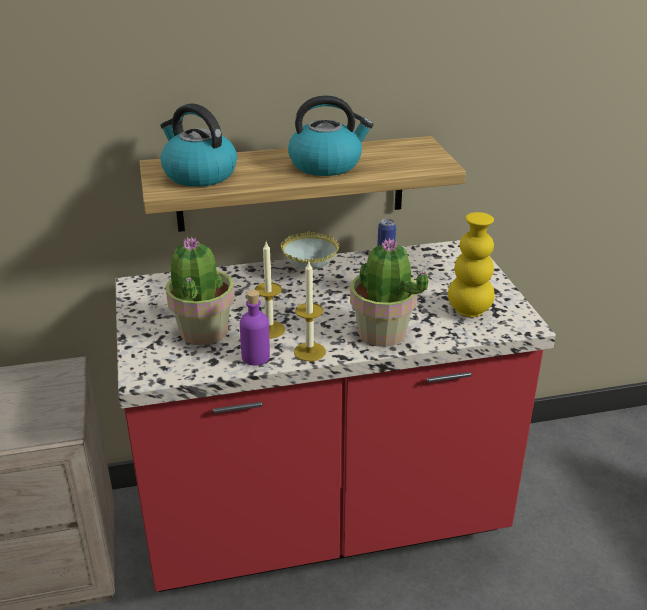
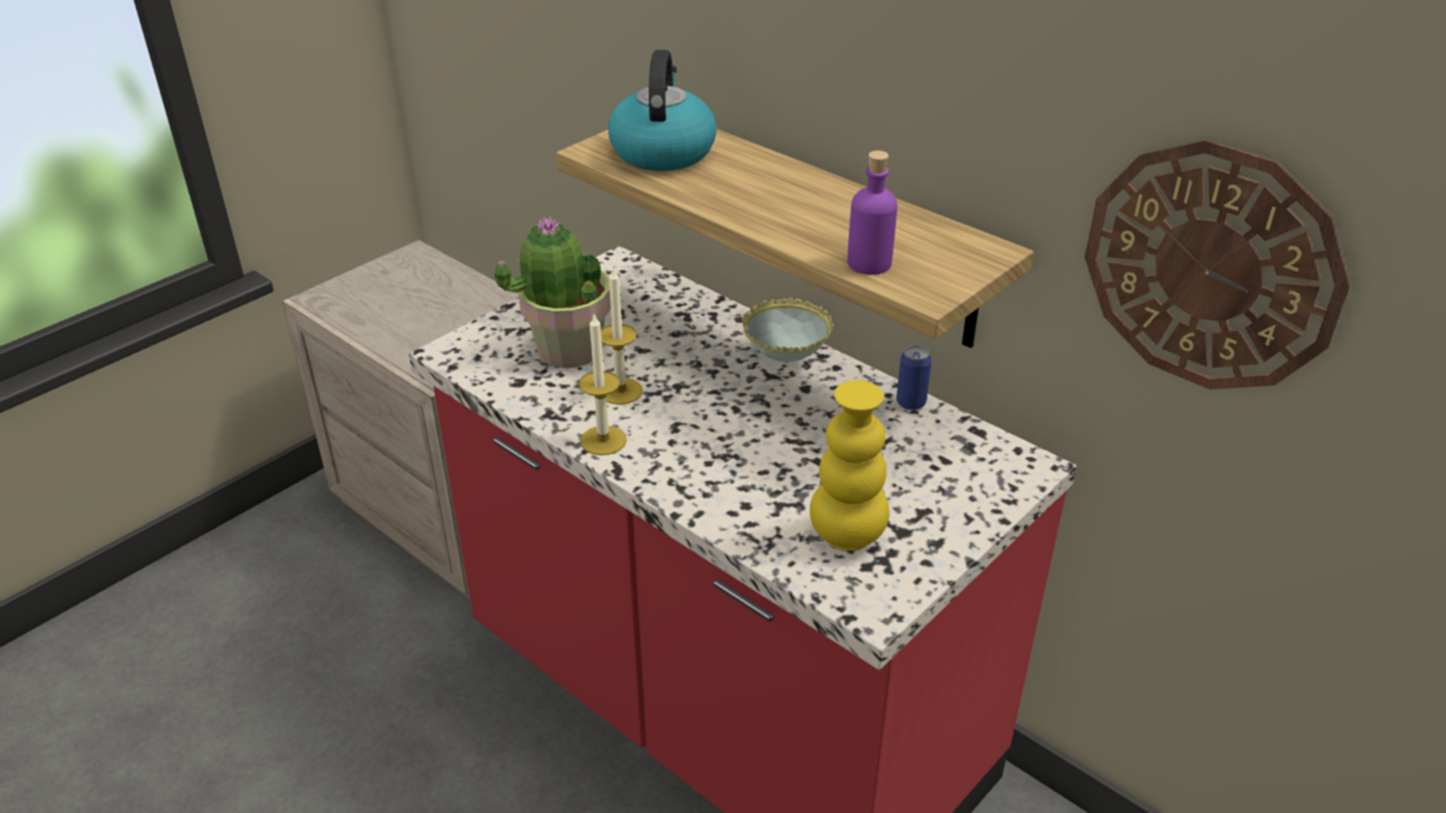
camera: 55 degrees right, 5 degrees up
purple bottle [240,290,270,366] -> purple bottle moved to [847,150,898,275]
kettle [288,95,373,176] -> none
potted plant [350,237,428,347] -> none
none -> wall clock [1085,140,1350,390]

